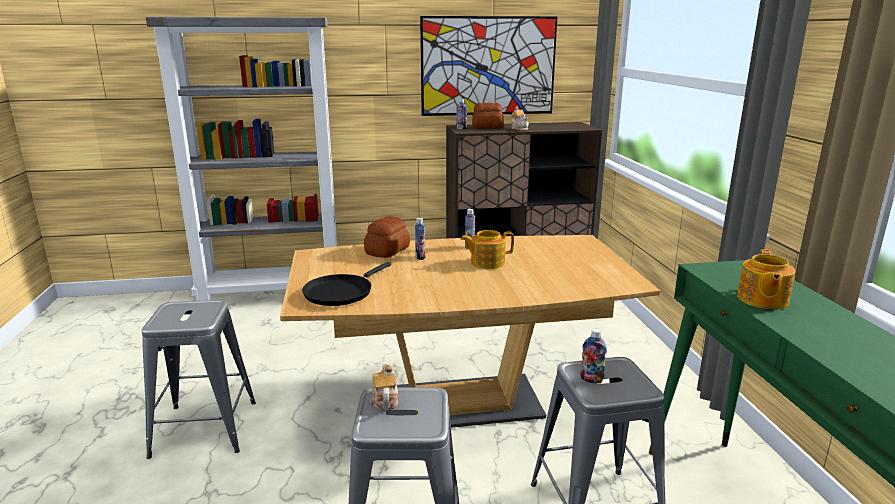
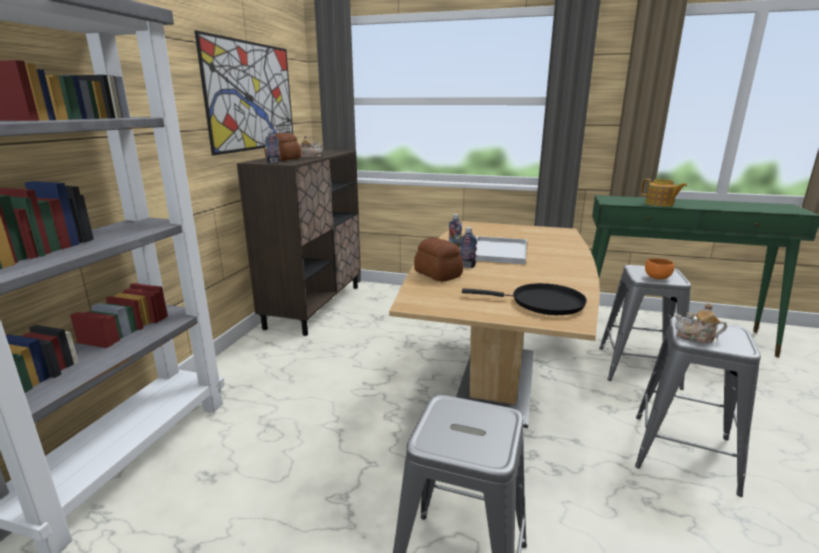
camera: 65 degrees left, 0 degrees up
black frying pan [302,262,391,306] -> black frying pan turned 45 degrees counterclockwise [462,283,587,315]
teapot [461,230,514,269] -> white tray [475,236,527,264]
bottle [580,328,607,384] -> orange bowl [645,258,674,279]

